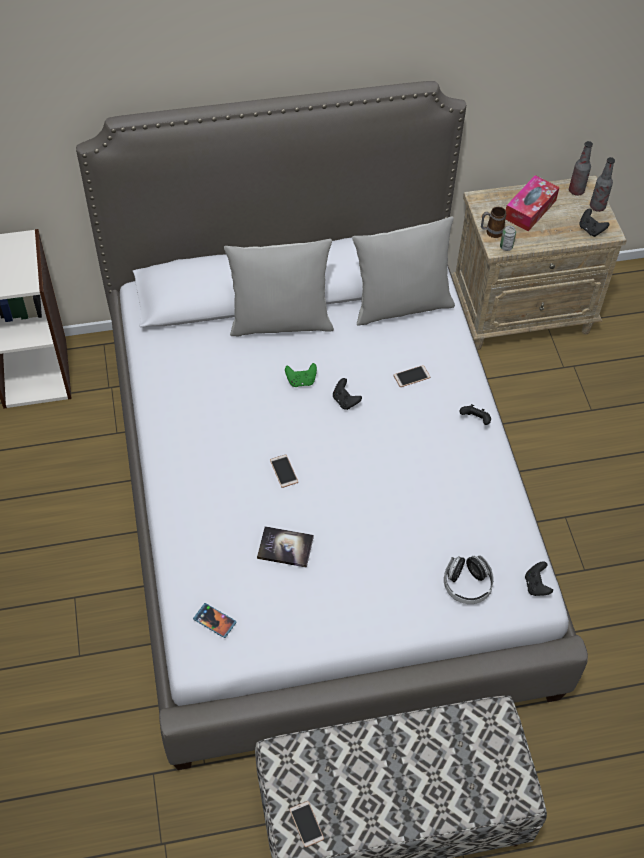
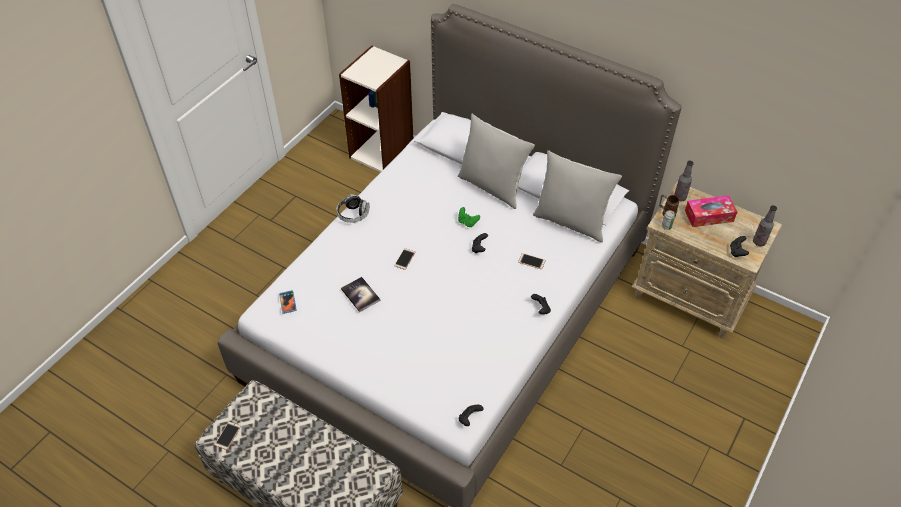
camera: 45 degrees right, 5 degrees down
headphones [444,555,494,604] -> headphones moved to [337,194,369,223]
bottle [569,141,593,196] -> bottle moved to [674,161,694,201]

